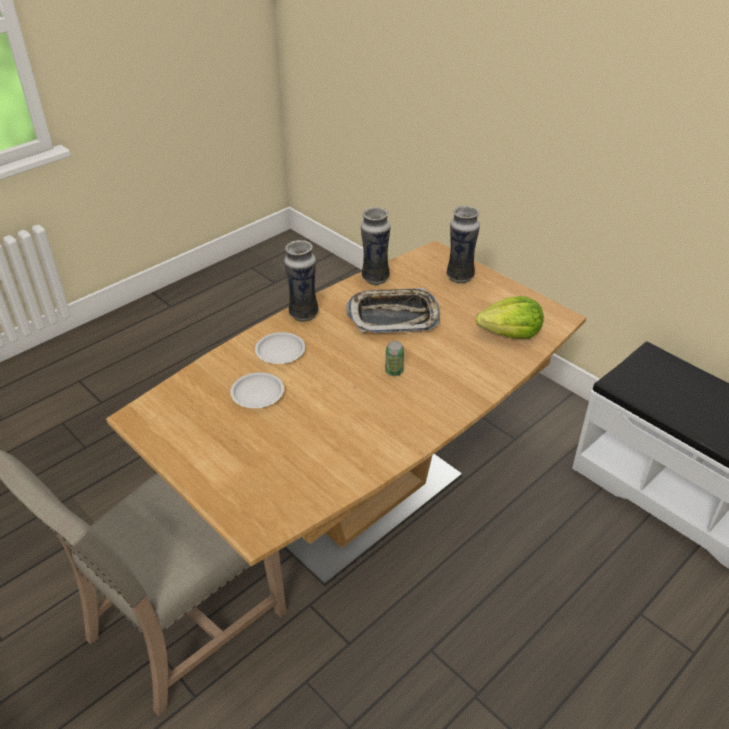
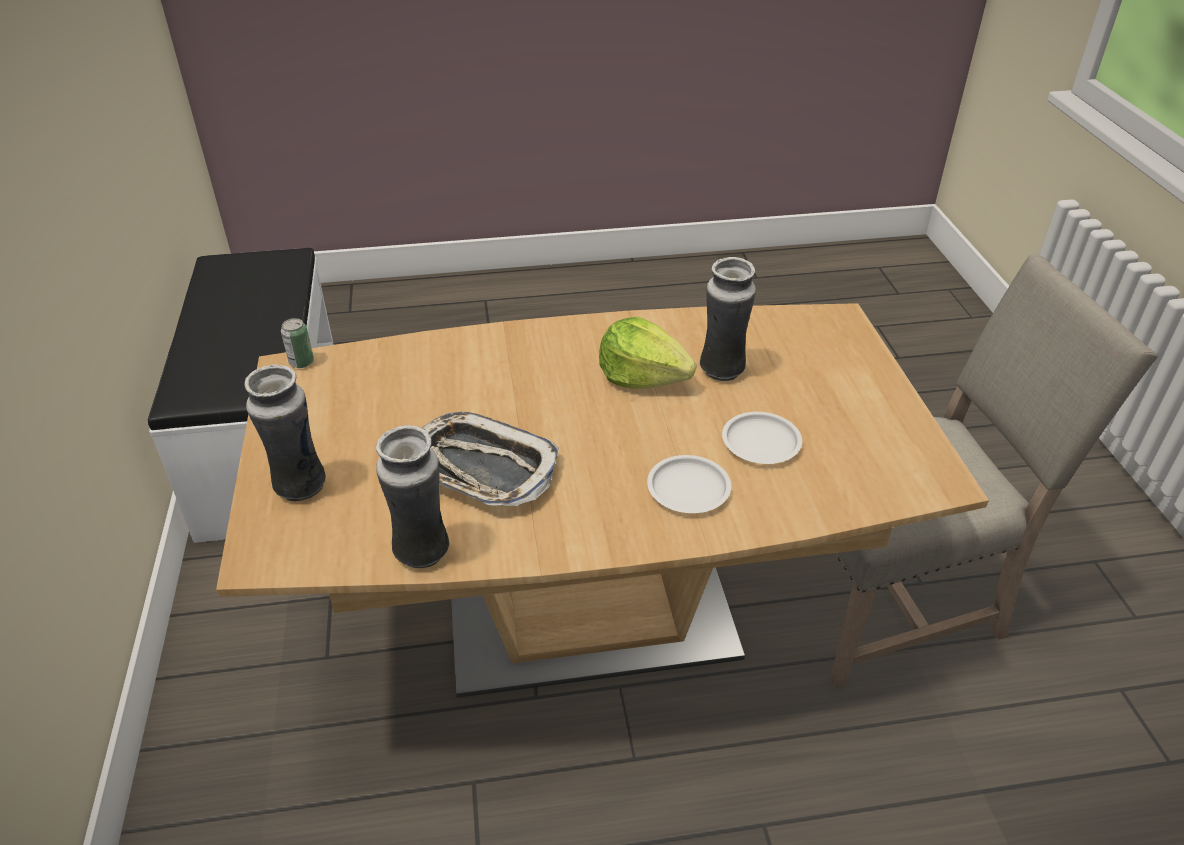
camera: 145 degrees left, 0 degrees up
vase [284,240,319,322] -> vase moved to [700,257,756,381]
can [385,341,404,376] -> can moved to [281,318,314,368]
lettuce [476,296,544,339] -> lettuce moved to [599,317,697,389]

